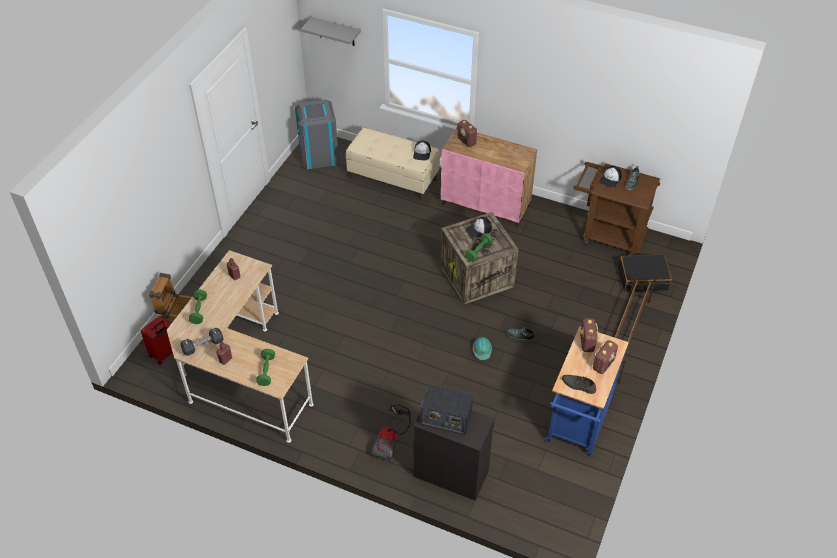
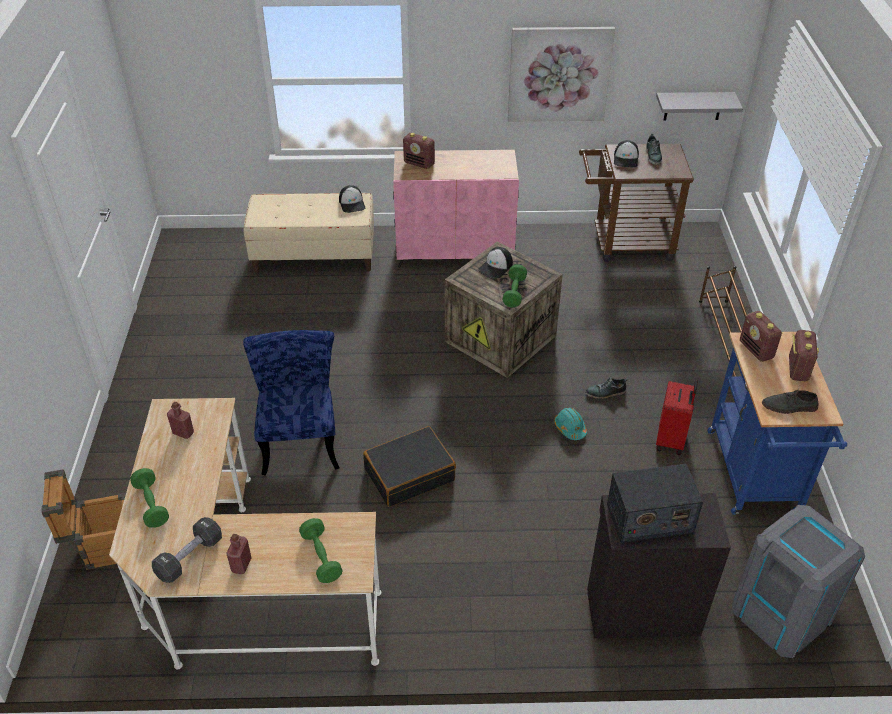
camera: 25 degrees left, 5 degrees down
red suitcase [141,315,173,365] -> red suitcase moved to [656,380,698,455]
grey trash can [295,99,339,170] -> grey trash can moved to [732,505,865,658]
grey shelf [301,17,361,46] -> grey shelf moved to [656,92,743,121]
vacuum cleaner [372,404,411,461] -> none
black suitcase [618,255,672,292] -> black suitcase moved to [363,426,456,507]
none -> blue chair [243,330,340,475]
none -> picture [508,27,615,122]

